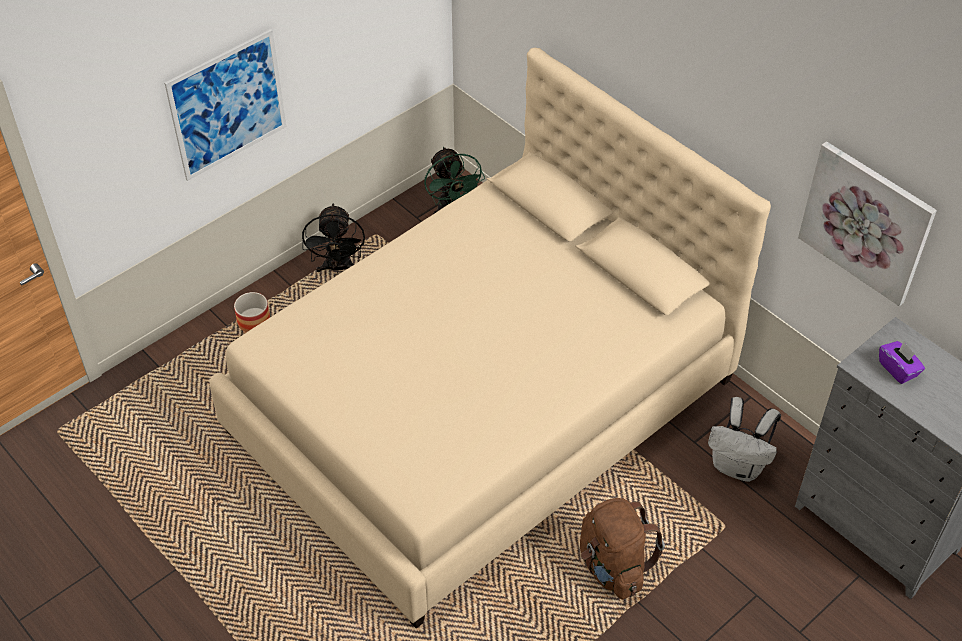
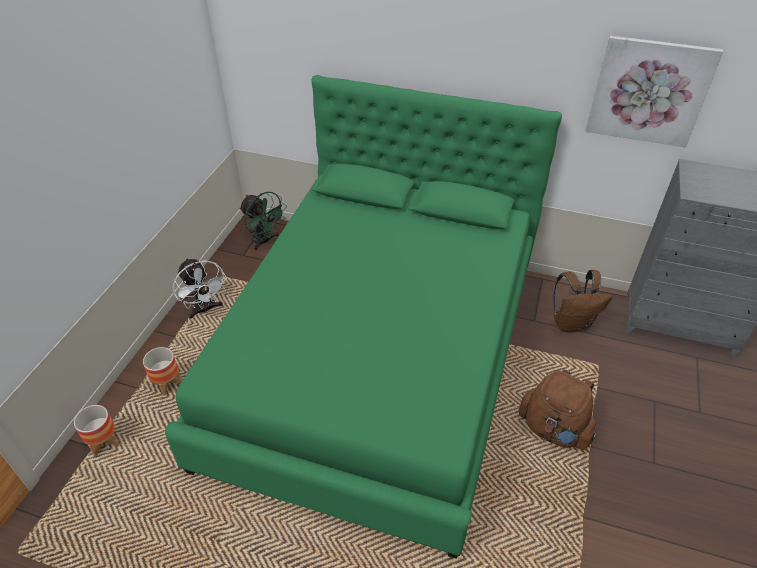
camera: 30 degrees left, 5 degrees down
picture [164,29,286,181] -> none
beige bed [209,48,771,628] -> green bed [165,75,562,559]
black fan [302,203,365,274] -> white fan [173,258,227,319]
white backpack [708,397,781,482] -> brown backpack [553,270,612,332]
purple tissue box [879,341,925,384] -> none
none -> planter [74,405,119,456]

